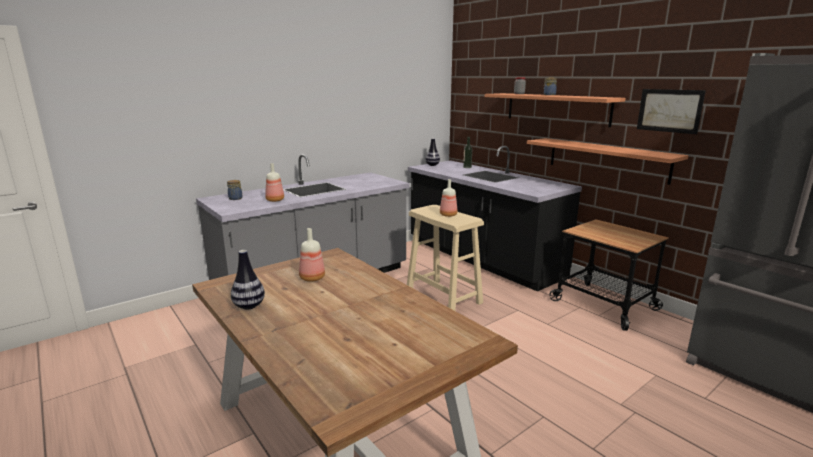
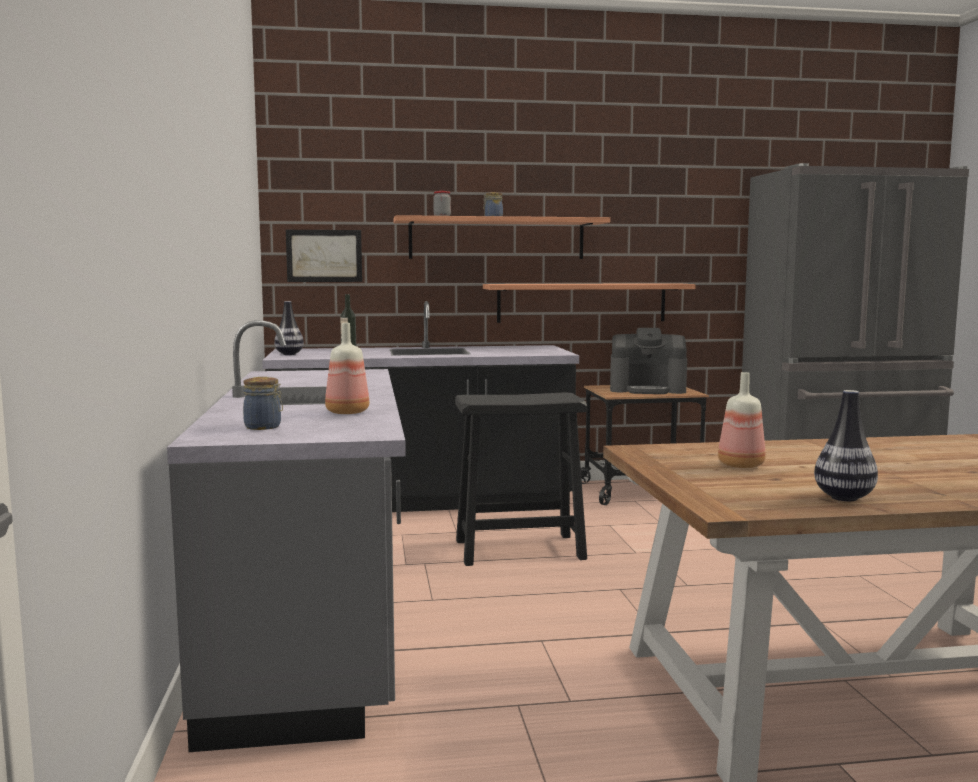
camera: 60 degrees left, 10 degrees down
beige stool [407,205,484,311] -> black stool [455,392,587,566]
bottle [440,179,458,217] -> none
picture [637,89,706,134] -> picture moved to [286,230,362,282]
none -> coffee machine [610,328,687,394]

